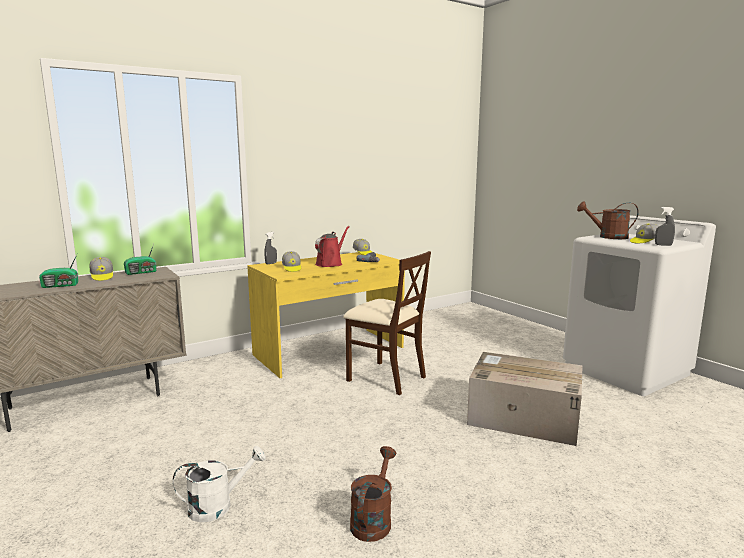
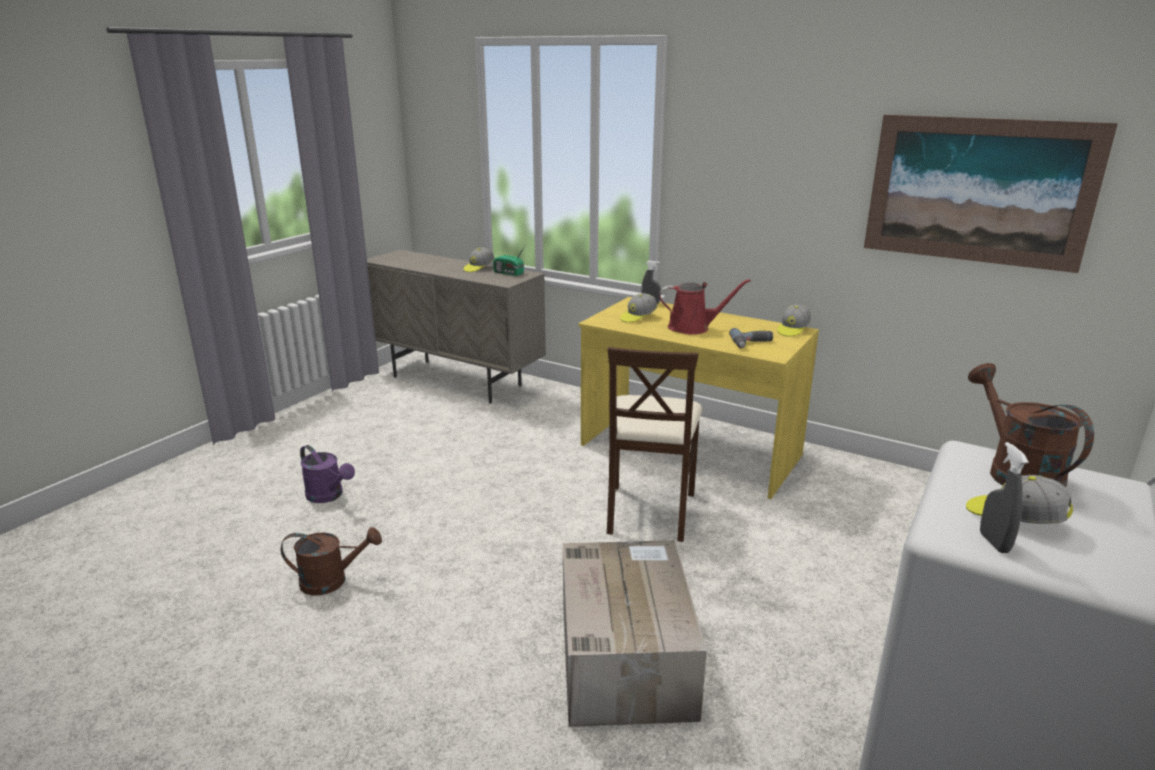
camera: 65 degrees right, 10 degrees up
radio [39,255,78,288] -> none
white watering can [173,446,266,522] -> purple watering can [300,445,355,503]
none -> picture [864,115,1118,273]

